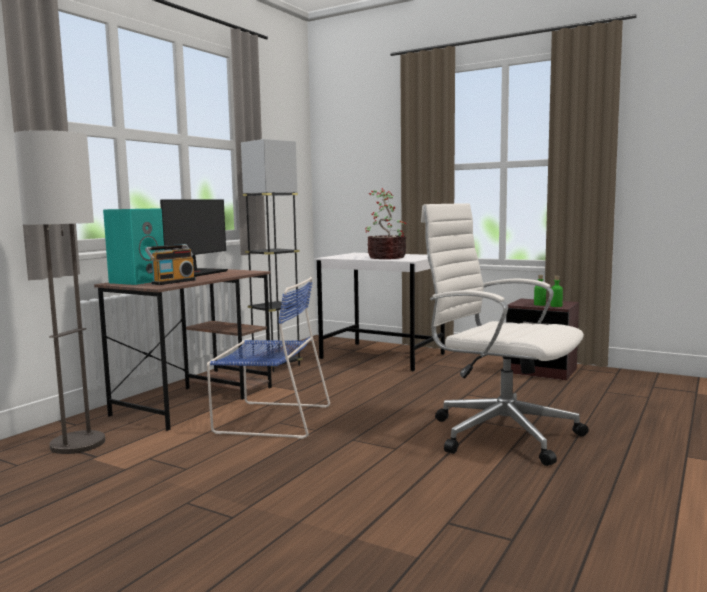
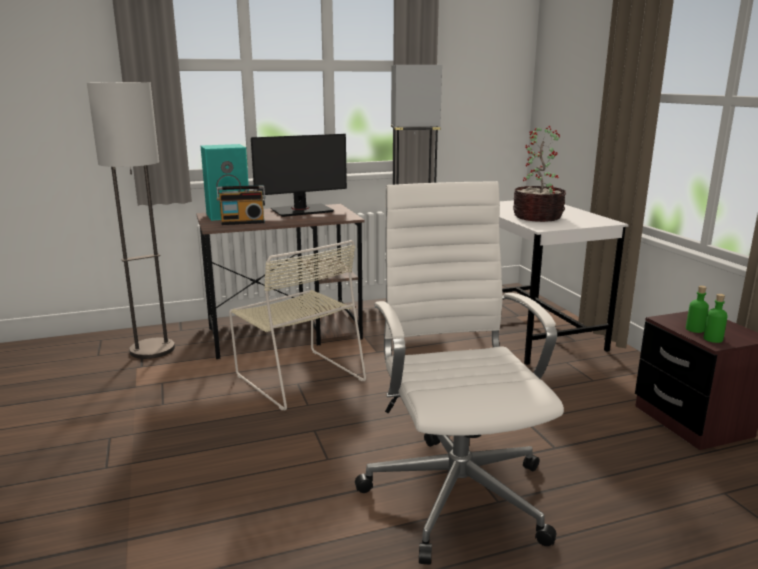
camera: 40 degrees right, 10 degrees up
blue chair [207,277,330,439] -> beige chair [229,240,366,410]

